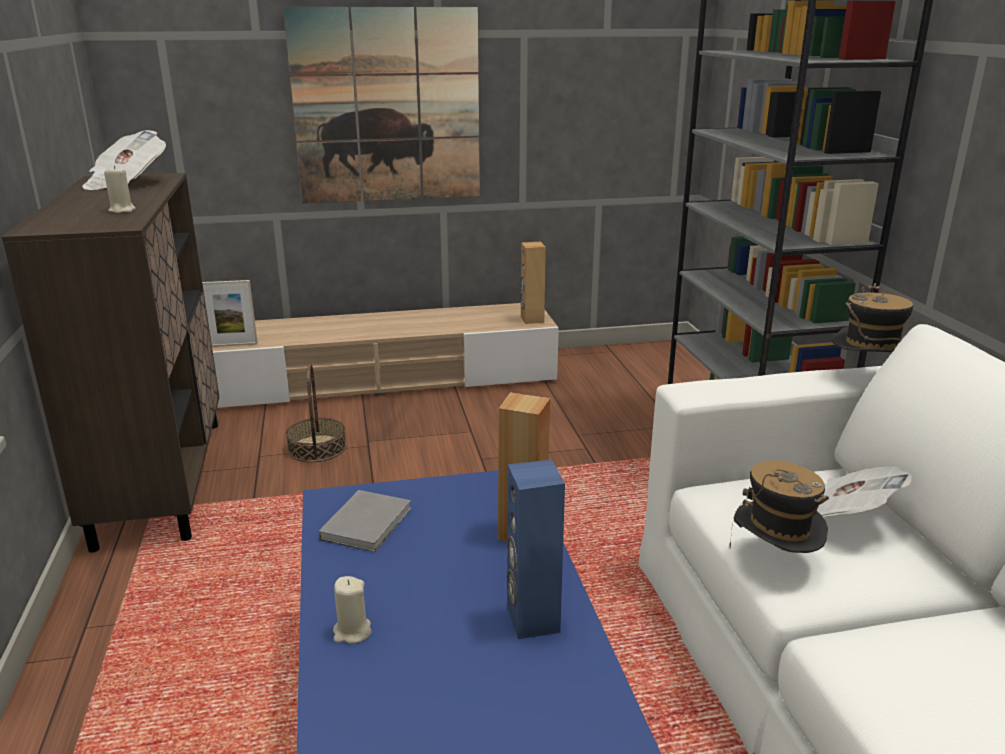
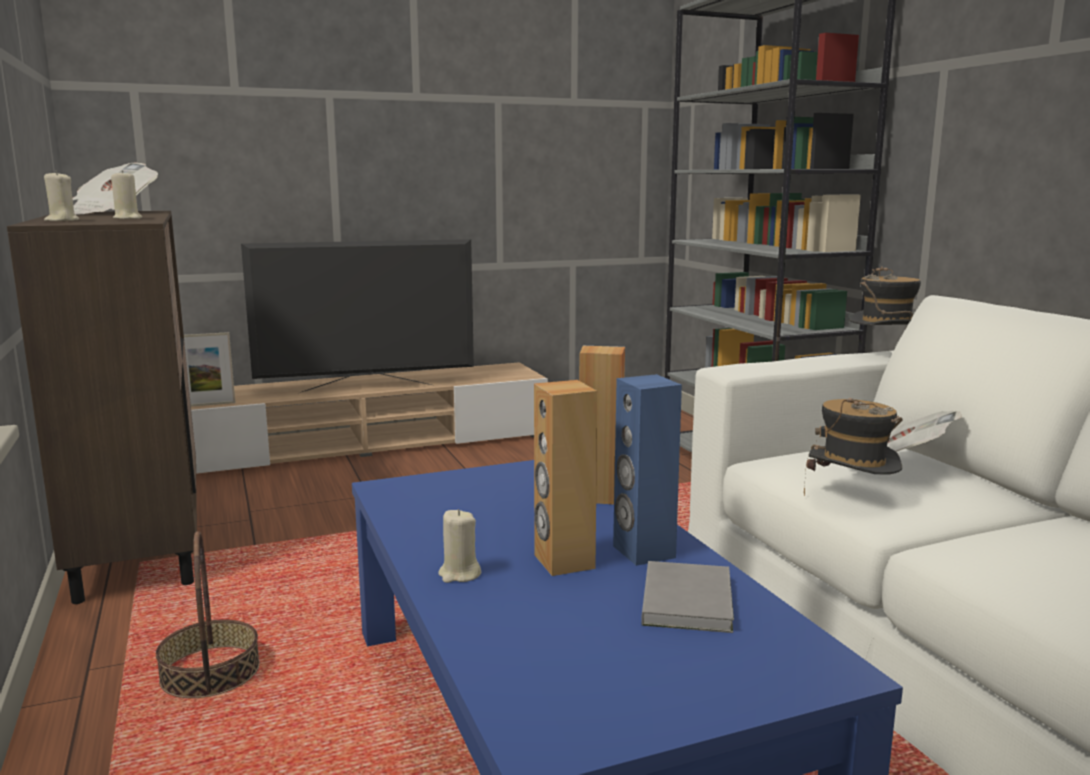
camera: 10 degrees left, 10 degrees down
picture [283,7,480,204] -> none
basket [286,364,346,462] -> basket moved to [156,531,260,698]
grey book [319,490,411,552] -> grey book moved to [641,561,734,633]
brown speaker [521,242,546,324] -> brown speaker moved to [534,380,597,576]
none -> beige candle [44,170,79,221]
none -> television [241,239,474,393]

